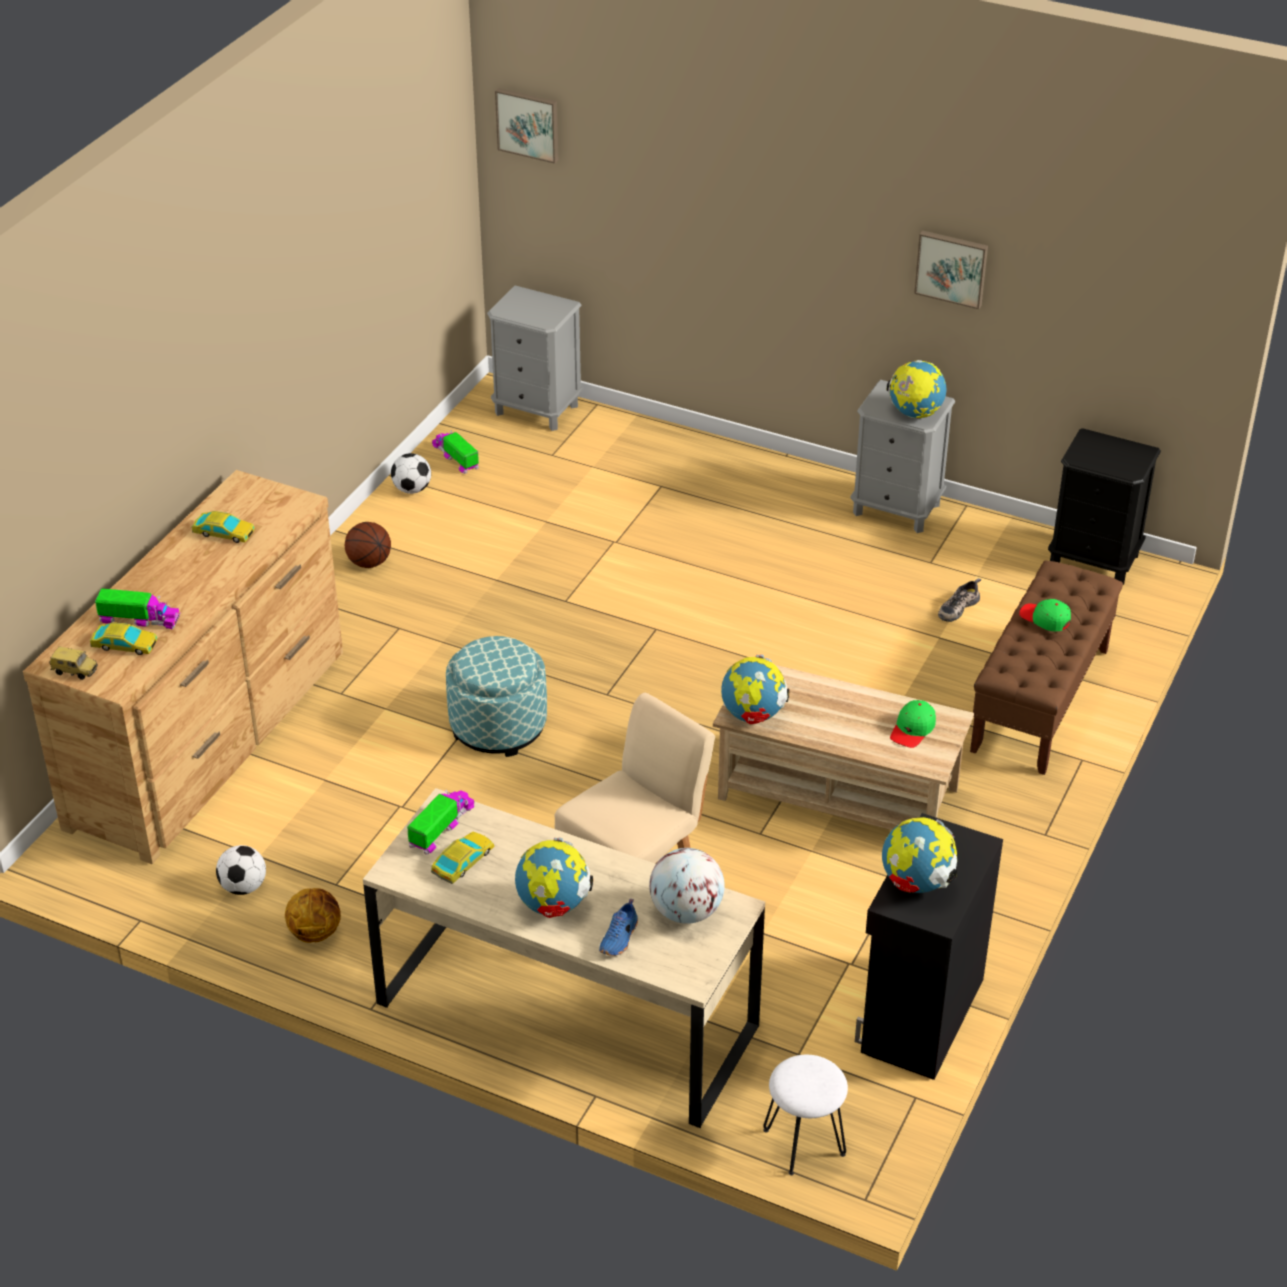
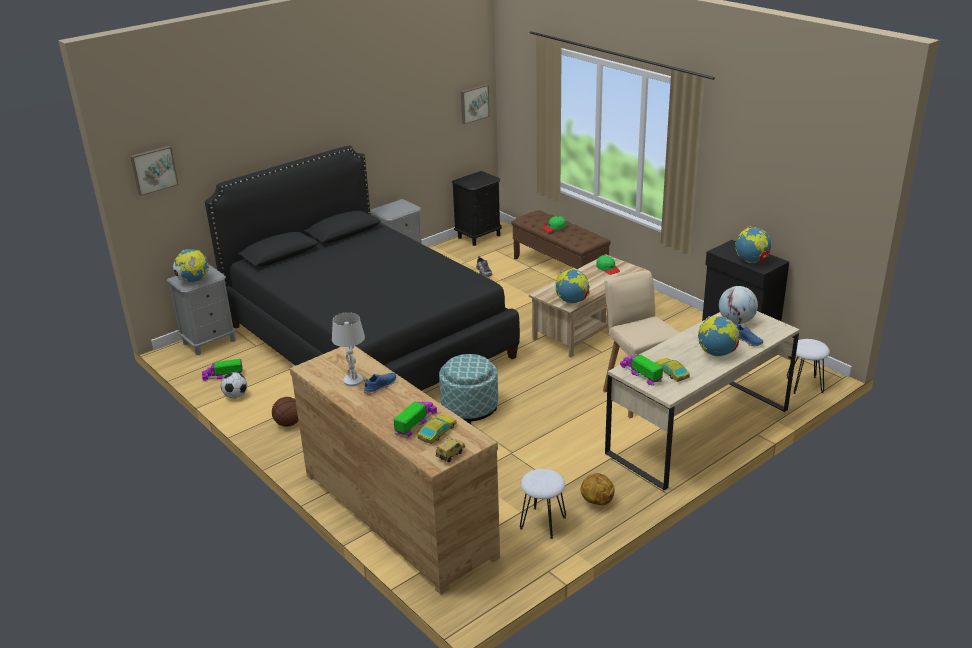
camera: 65 degrees left, 10 degrees down
toy car [192,511,255,543] -> white table lamp [332,312,365,387]
football [216,845,266,895] -> white stool [520,469,566,539]
globe [887,360,946,418] -> globe moved to [173,249,209,282]
picture [914,230,988,309] -> picture moved to [461,84,490,124]
none -> black bed [205,145,520,391]
none -> blue shoe [364,373,396,394]

